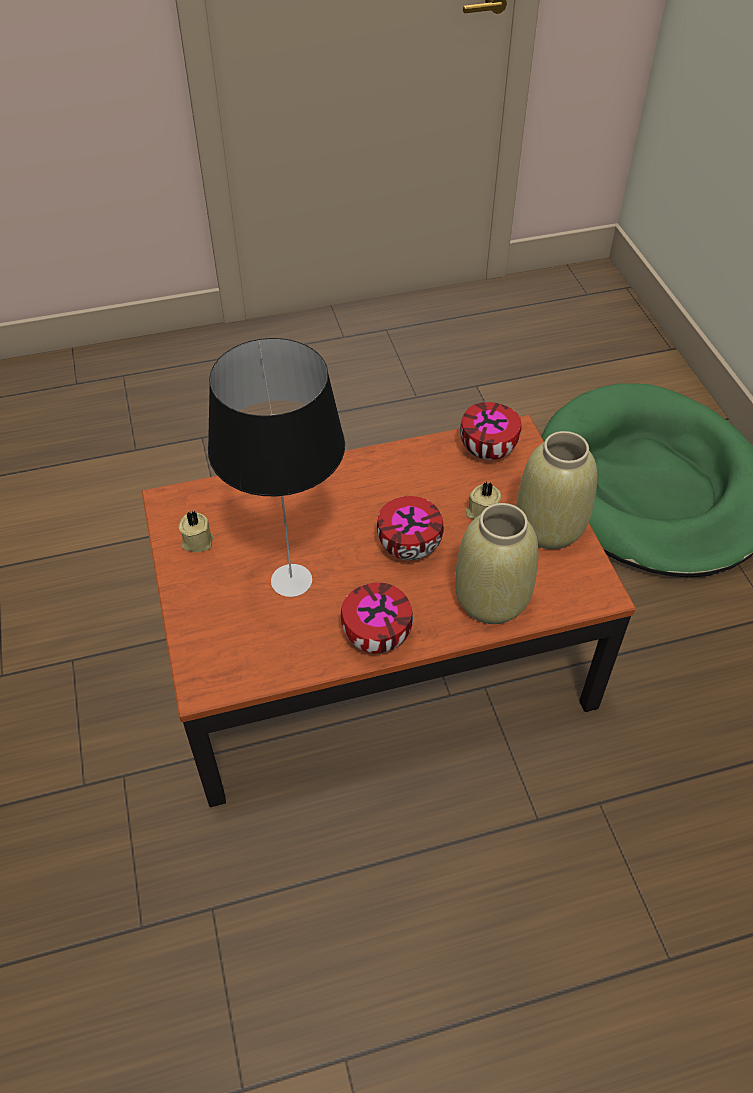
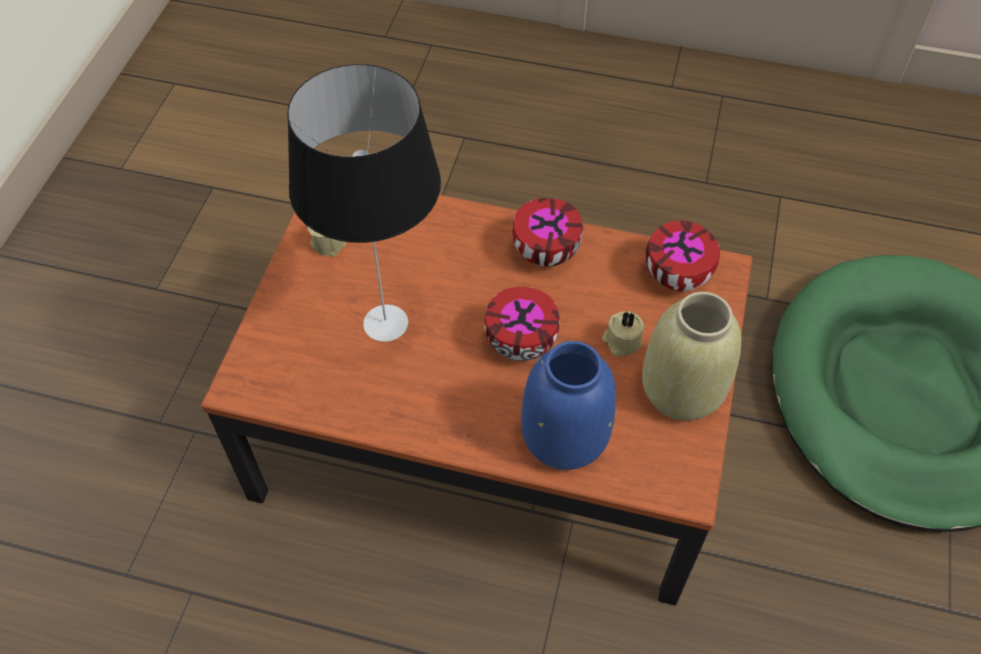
camera: 30 degrees right, 5 degrees up
bowl [341,583,413,653] -> bowl moved to [512,198,583,267]
beige vase [455,503,538,624] -> blue vase [521,341,616,470]

